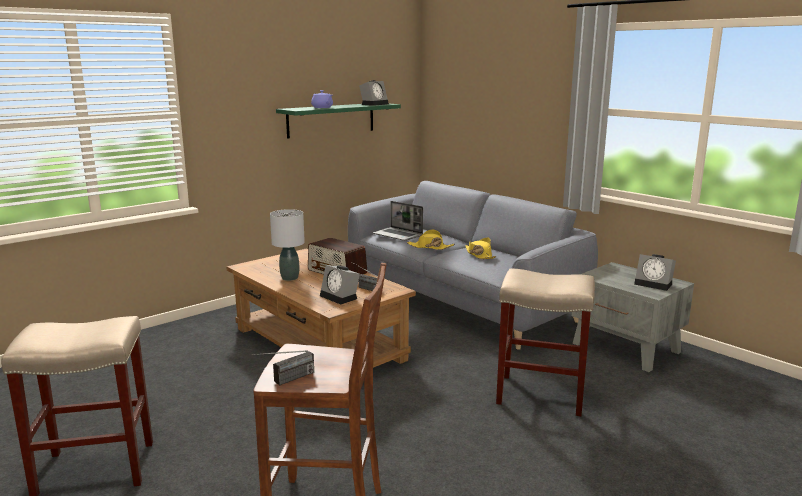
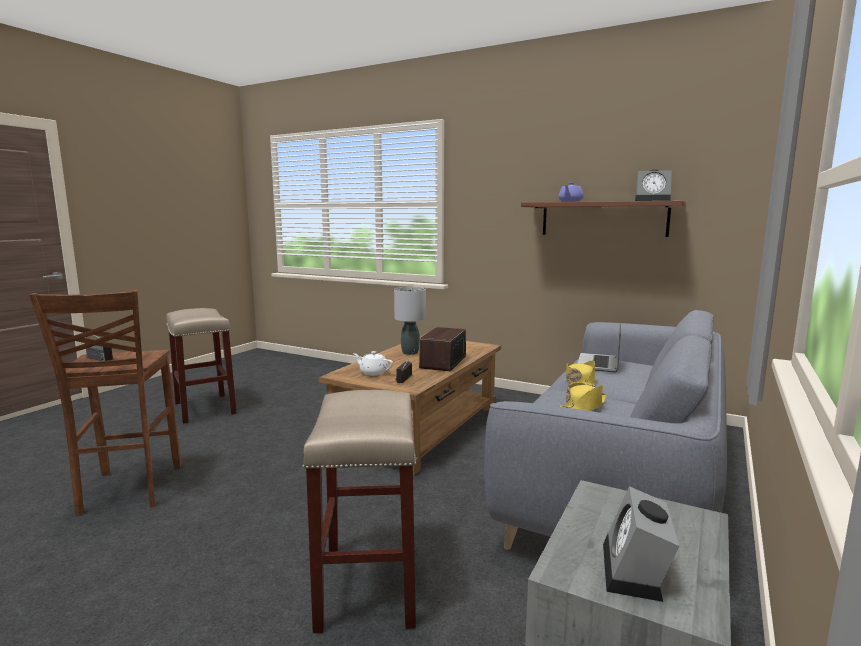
camera: 70 degrees right, 5 degrees down
green shelf [276,104,401,139] -> brown shelf [521,201,686,237]
alarm clock [320,265,360,304] -> white teapot [353,351,393,376]

